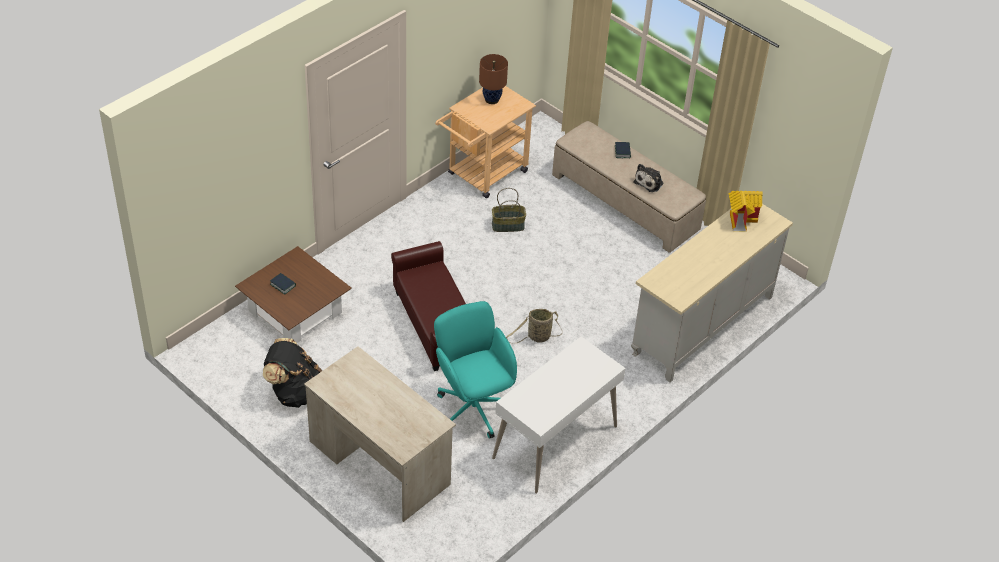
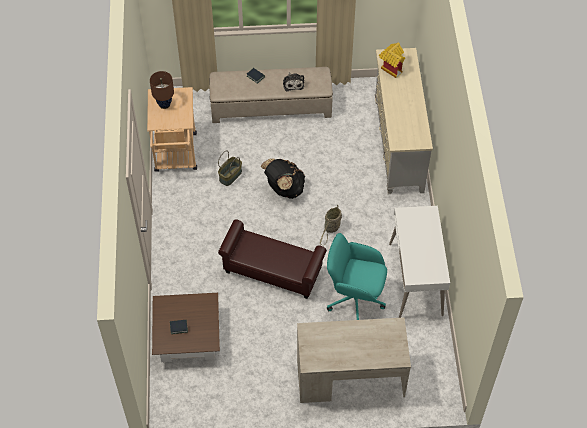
camera: 45 degrees left, 10 degrees up
black backpack [263,338,323,408] -> black backpack moved to [261,158,306,199]

